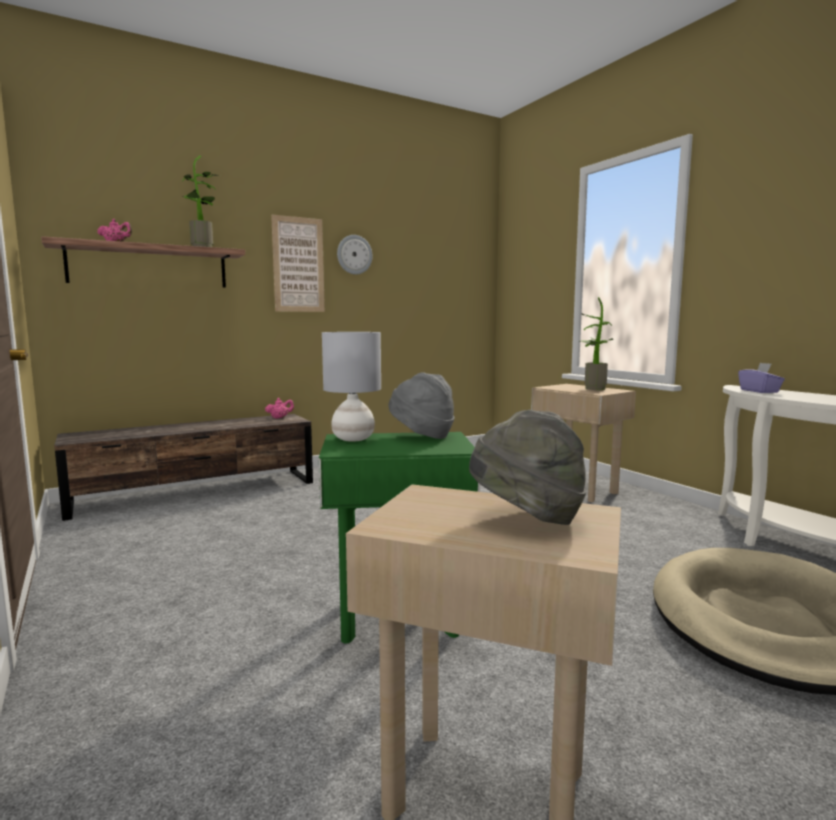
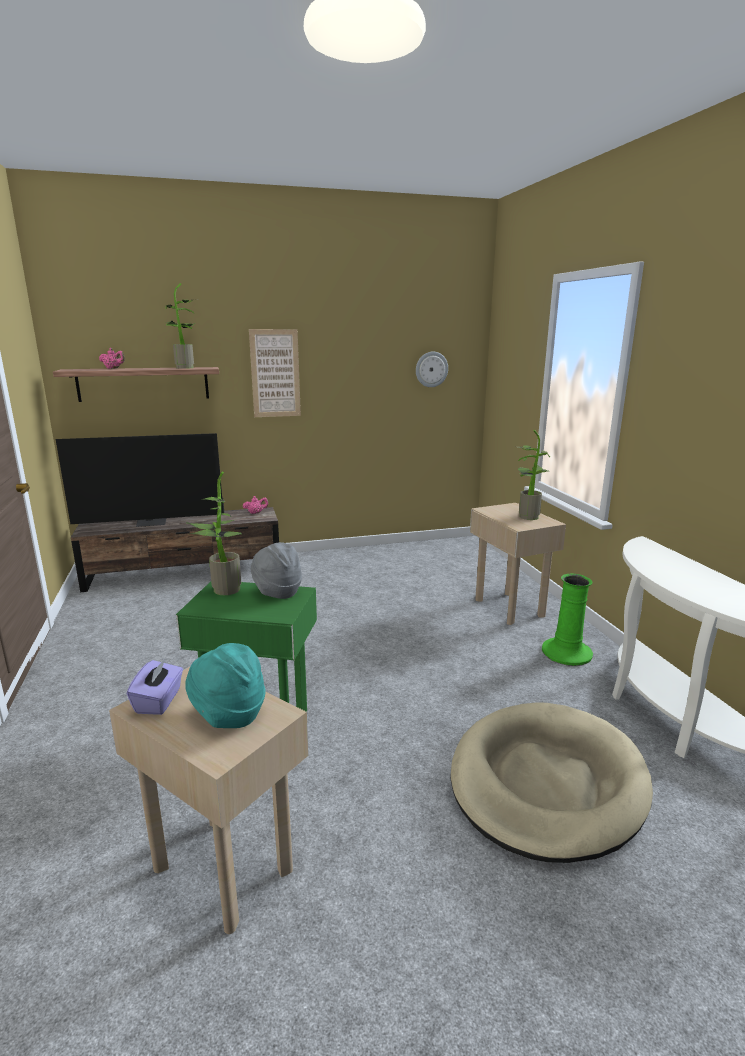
camera: 15 degrees right, 10 degrees up
grey table lamp [322,332,381,442] -> potted plant [186,471,242,595]
wall clock [337,235,373,275] -> wall clock moved to [416,352,448,387]
grey hat [469,410,586,525] -> turquoise hat [185,643,266,728]
purple tissue box [738,363,785,393] -> purple tissue box moved to [127,659,183,715]
none -> television [56,433,224,527]
none -> green vase [542,574,593,666]

